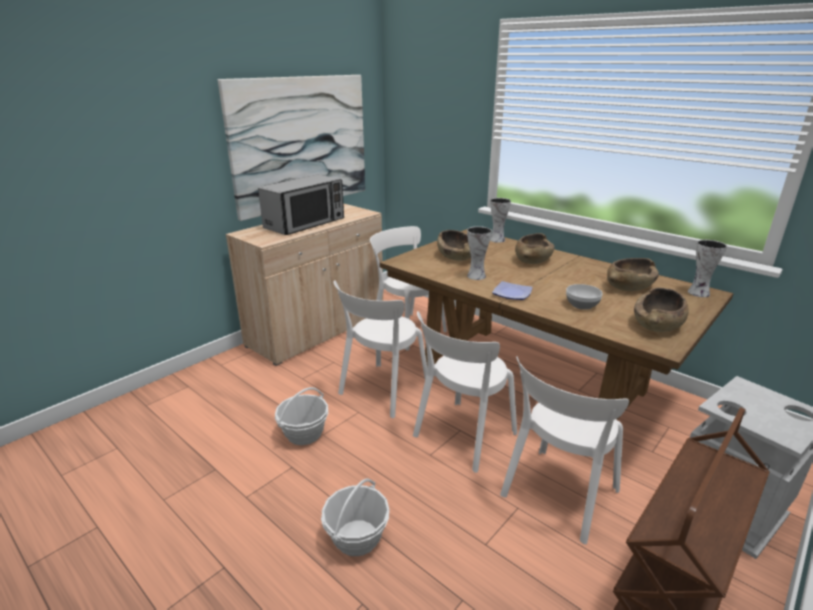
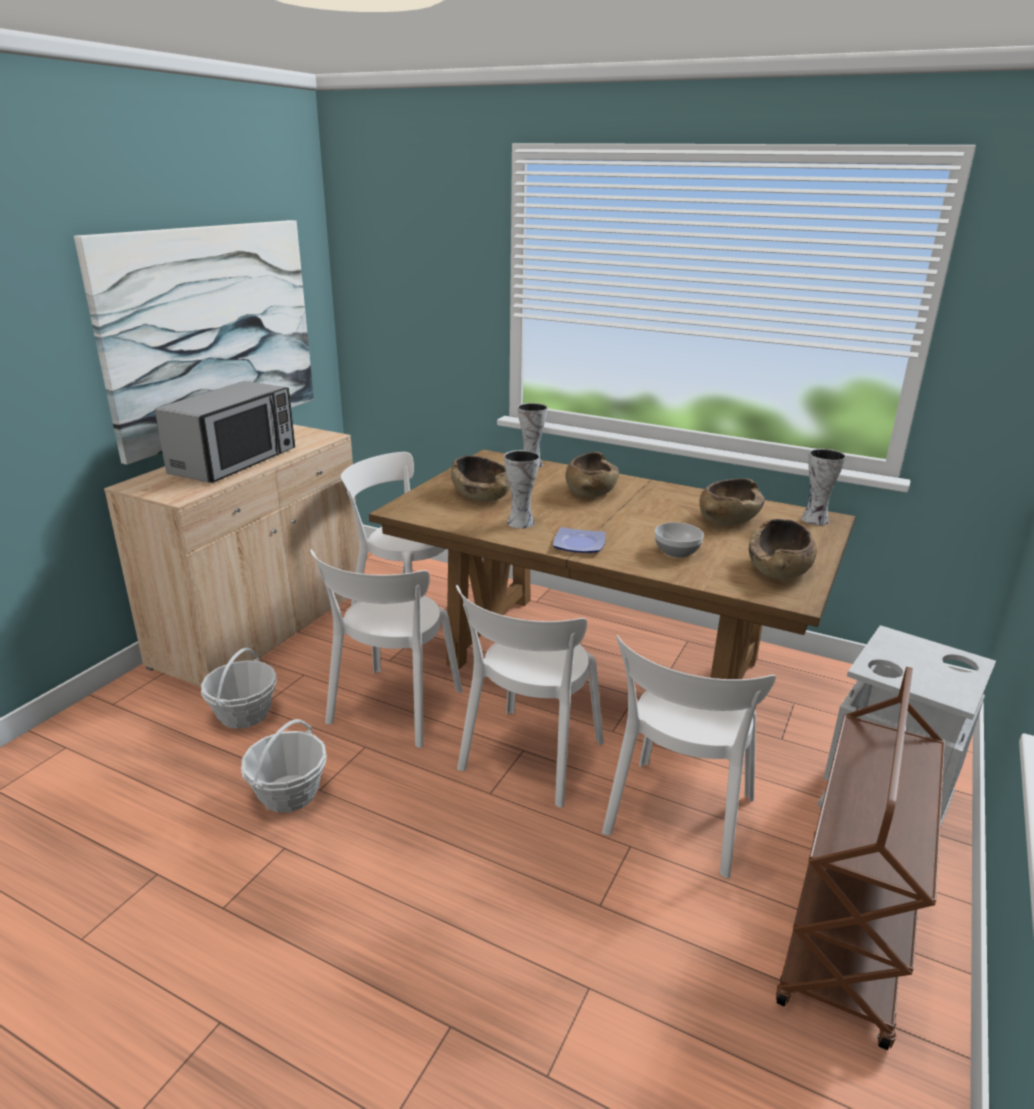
camera: 15 degrees left, 0 degrees up
basket [321,478,390,556] -> basket moved to [201,648,277,729]

